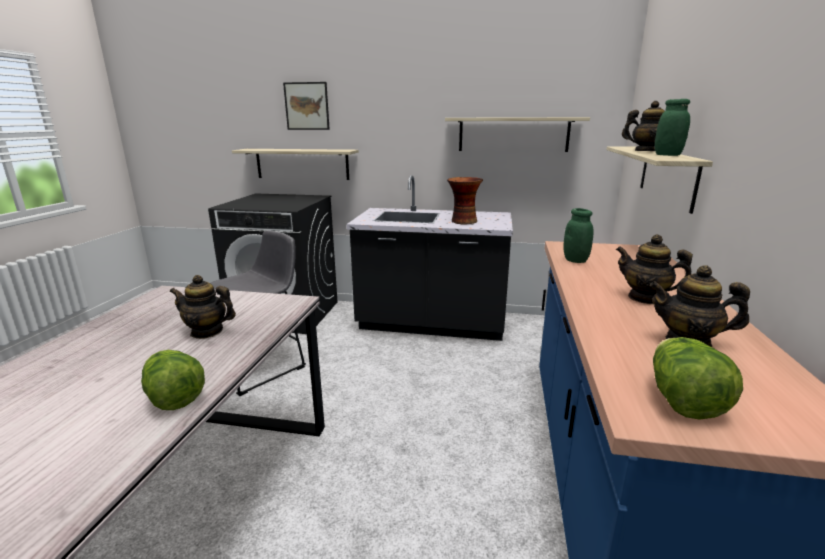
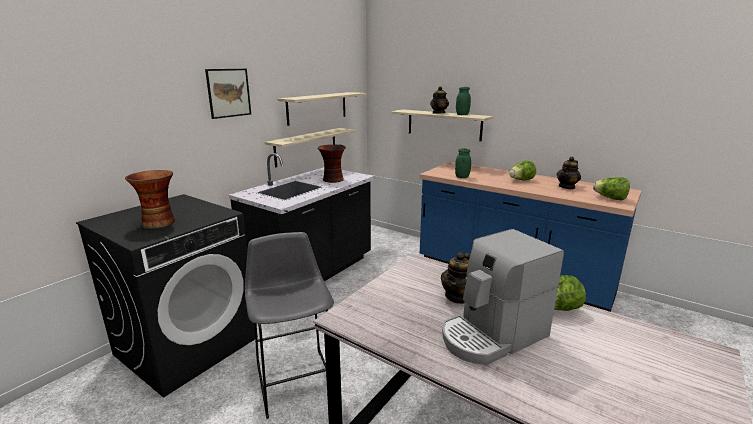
camera: 65 degrees left, 0 degrees up
shelf [232,149,359,180] -> shelf moved to [265,128,356,167]
picture [283,82,330,130] -> picture moved to [205,69,251,119]
teapot [616,235,693,304] -> lettuce [509,161,536,181]
none -> vase [125,170,175,229]
none -> coffee machine [442,229,564,365]

